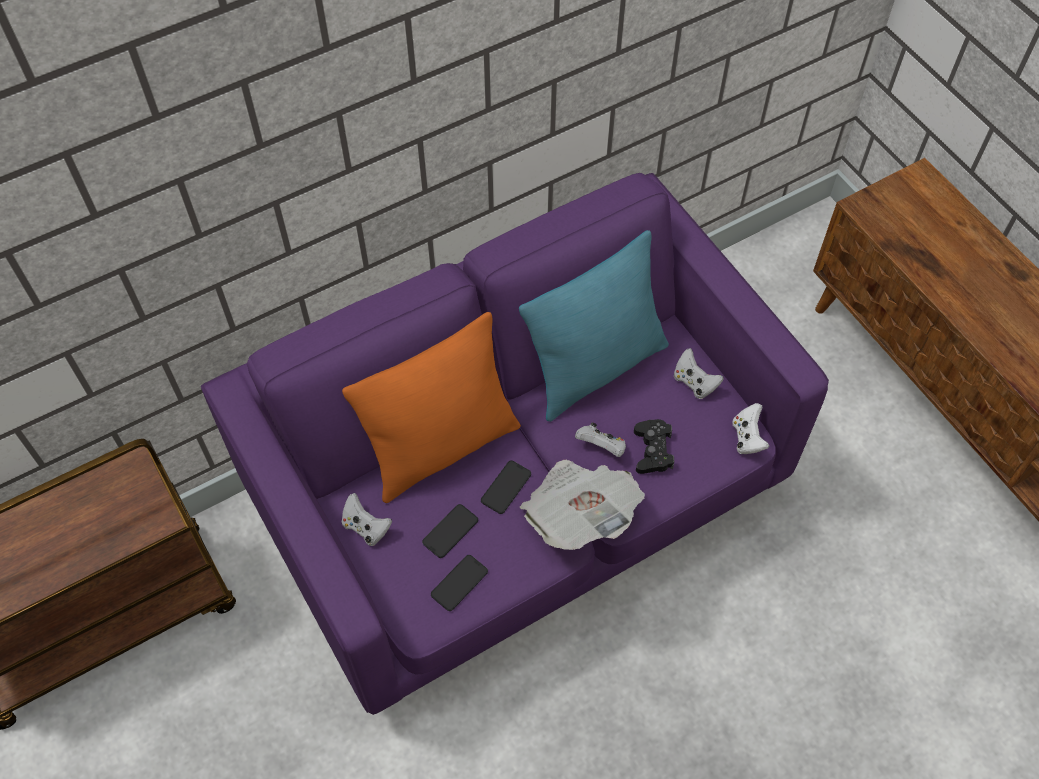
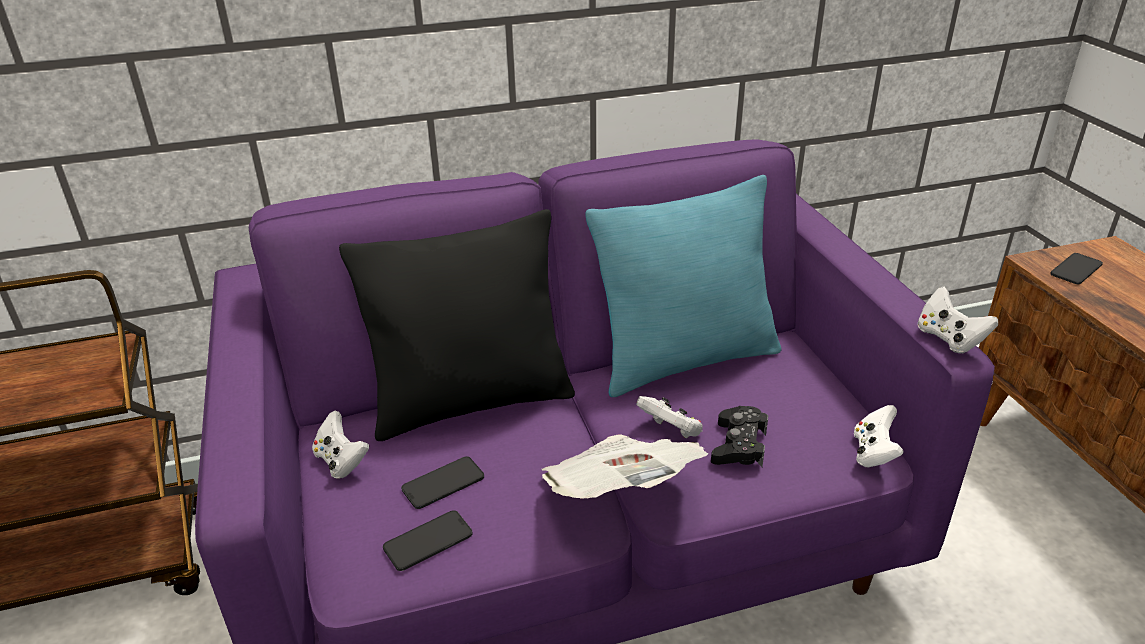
camera: 15 degrees right, 25 degrees down
orange pillow [342,312,521,503] -> black pillow [339,209,575,441]
phone [481,460,531,514] -> phone moved to [1050,253,1103,284]
white game controller [674,348,724,399] -> white game controller moved to [917,287,998,353]

